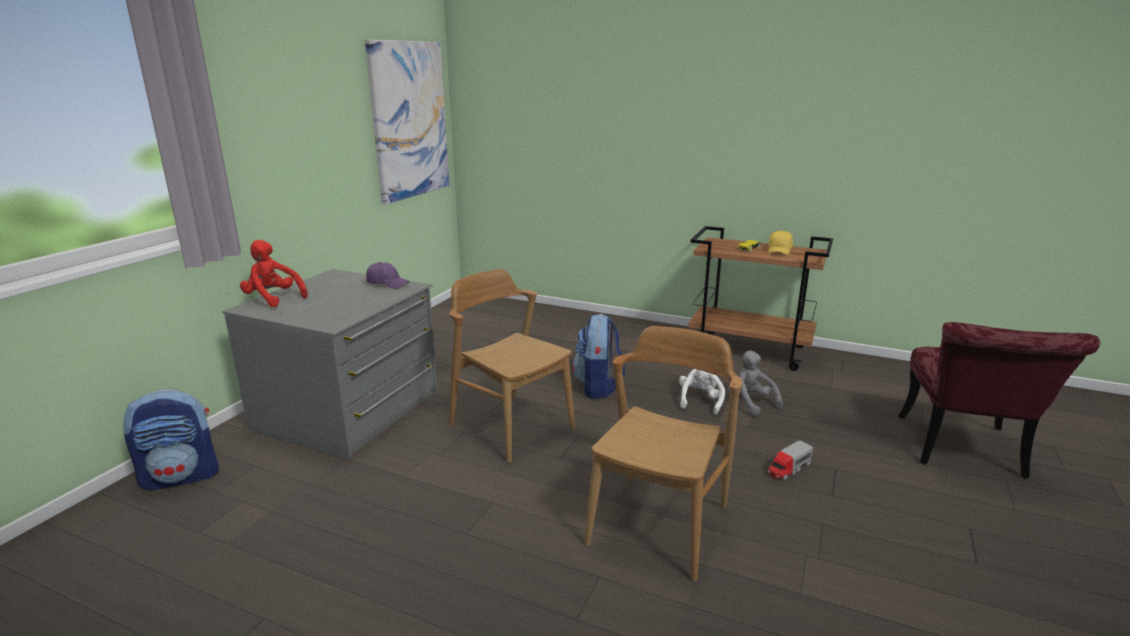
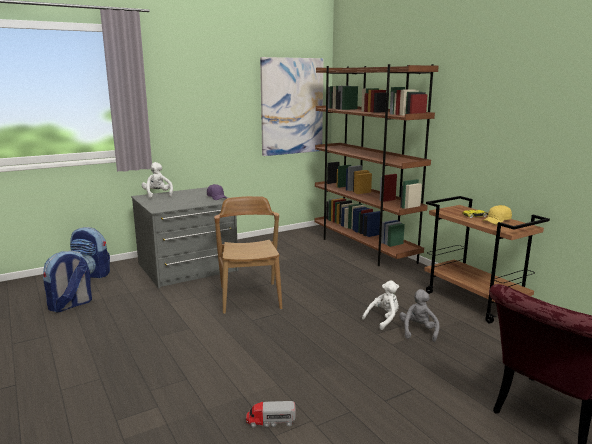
camera: 35 degrees right, 5 degrees down
red plush toy [240,240,308,307] -> white plush toy [141,162,173,198]
backpack [572,314,625,398] -> backpack moved to [43,251,92,312]
brown chair [585,326,742,582] -> none
toy truck [768,441,813,480] -> toy truck moved to [246,401,296,428]
none -> brown bookcase [314,64,439,266]

